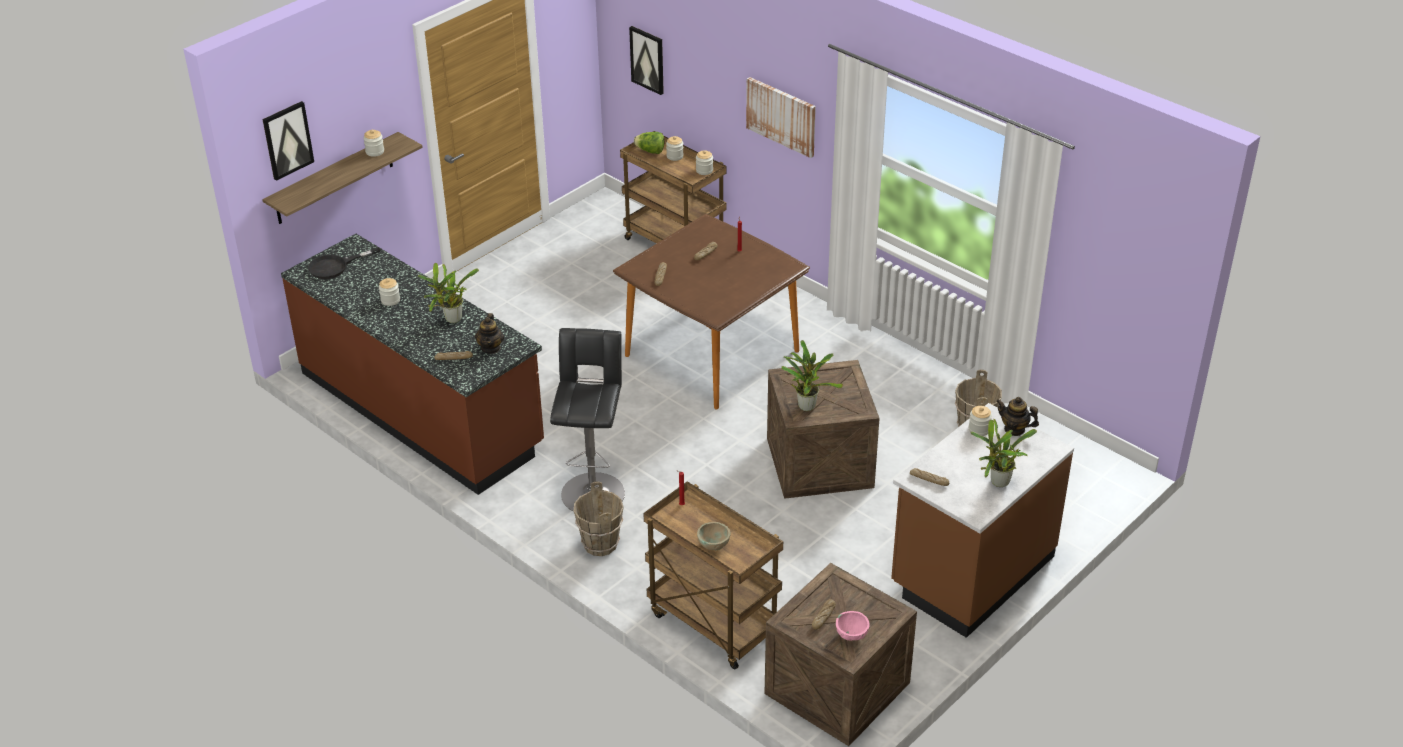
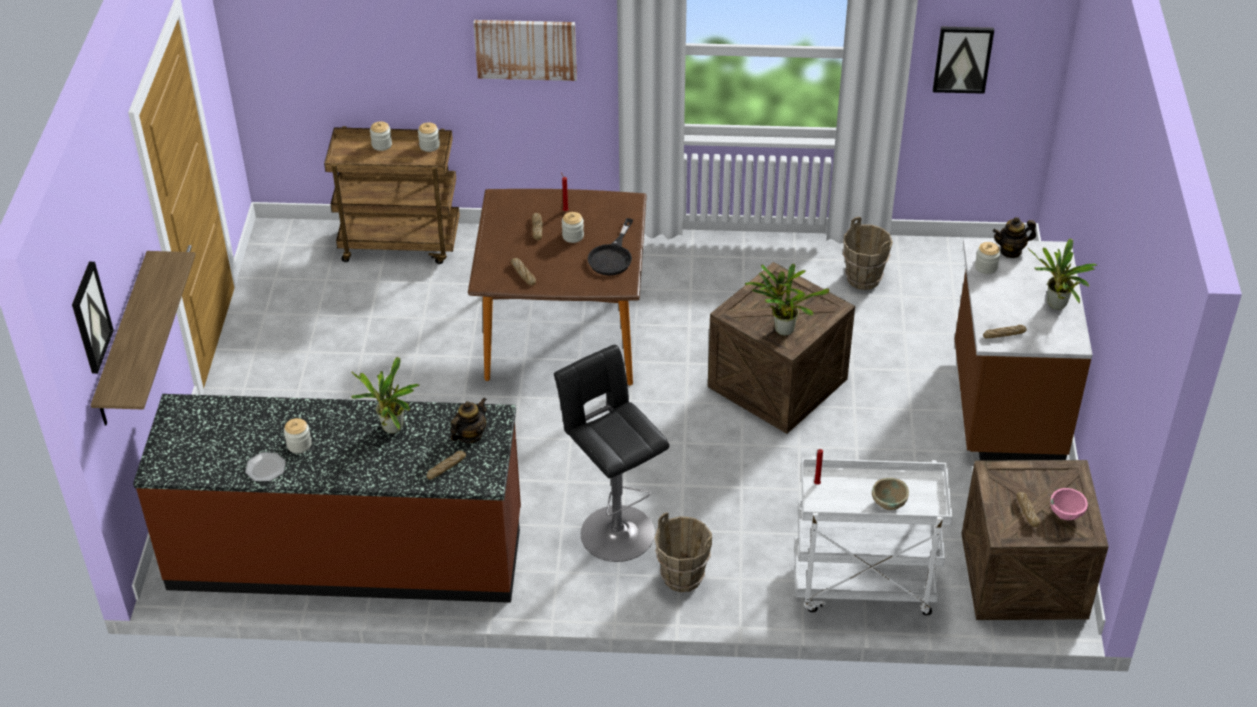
camera: 40 degrees left, 5 degrees up
black frying pan [308,247,380,279] -> black frying pan moved to [587,218,633,276]
jar [363,130,384,157] -> jar moved to [562,212,584,243]
teapot [475,313,504,354] -> teapot turned 105 degrees counterclockwise [451,397,487,444]
picture [629,26,664,95] -> picture moved to [933,27,994,94]
lettuce [634,132,664,154] -> none
brown cart [643,481,783,669] -> white cart [795,456,952,615]
none -> plate [245,453,286,481]

